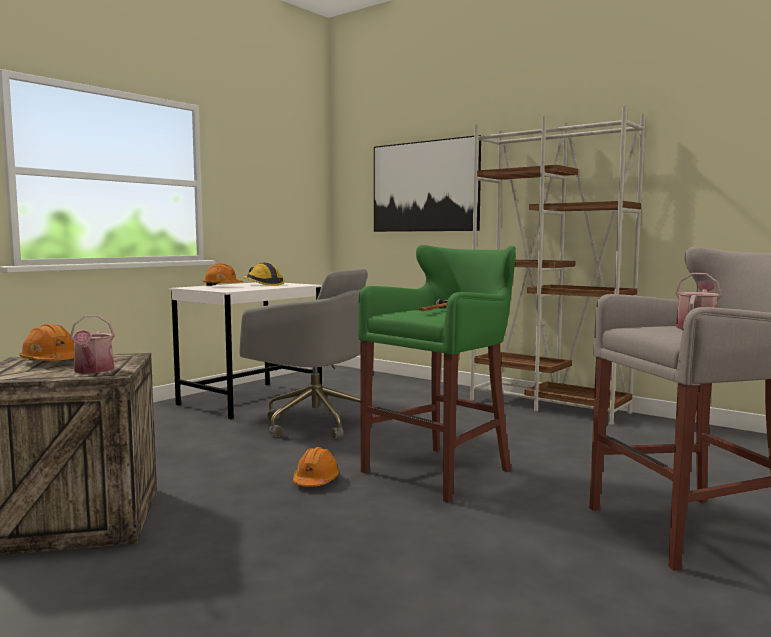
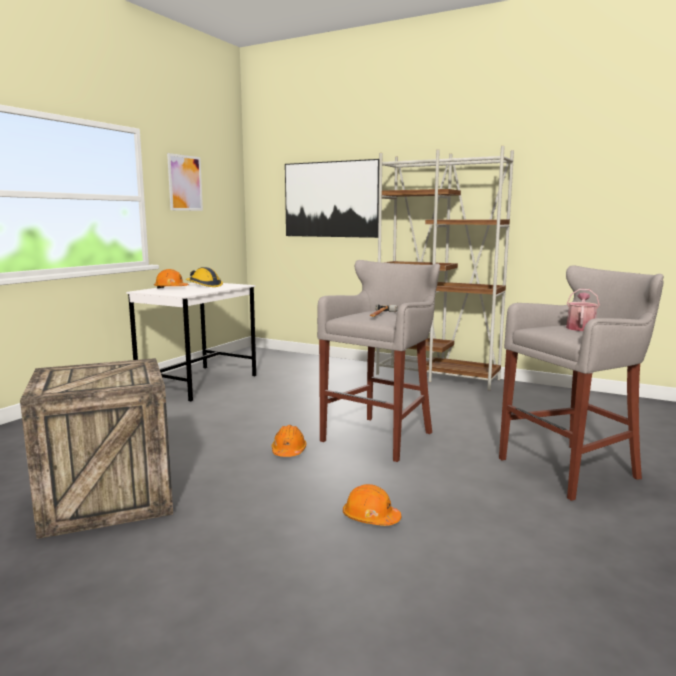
camera: 10 degrees left, 5 degrees up
orange hard hat [19,324,74,361] -> orange hard hat moved to [343,484,401,526]
watering can [70,315,115,374] -> none
grey office chair [240,269,368,439] -> none
green stool [358,245,516,503] -> grey stool [317,260,440,462]
none -> picture [167,153,203,211]

